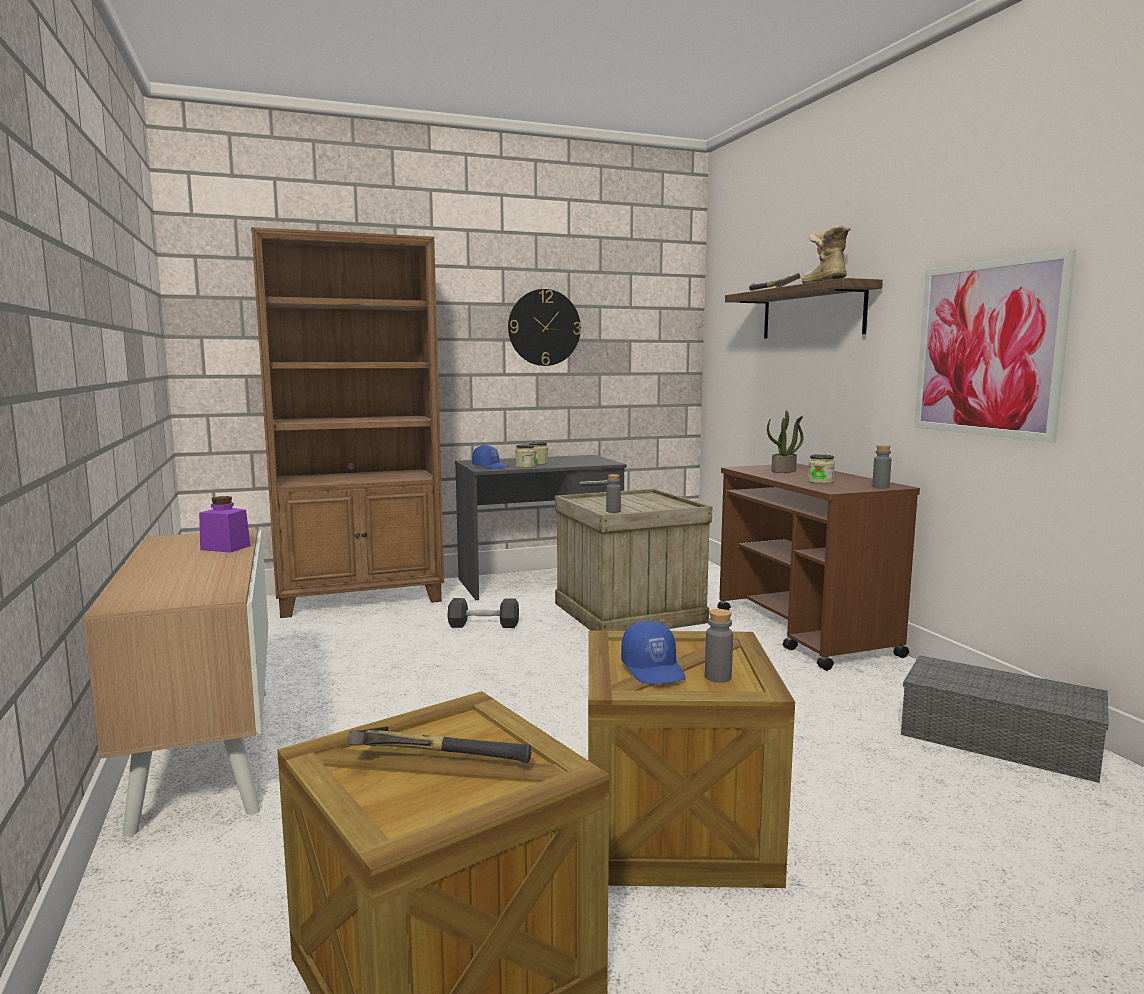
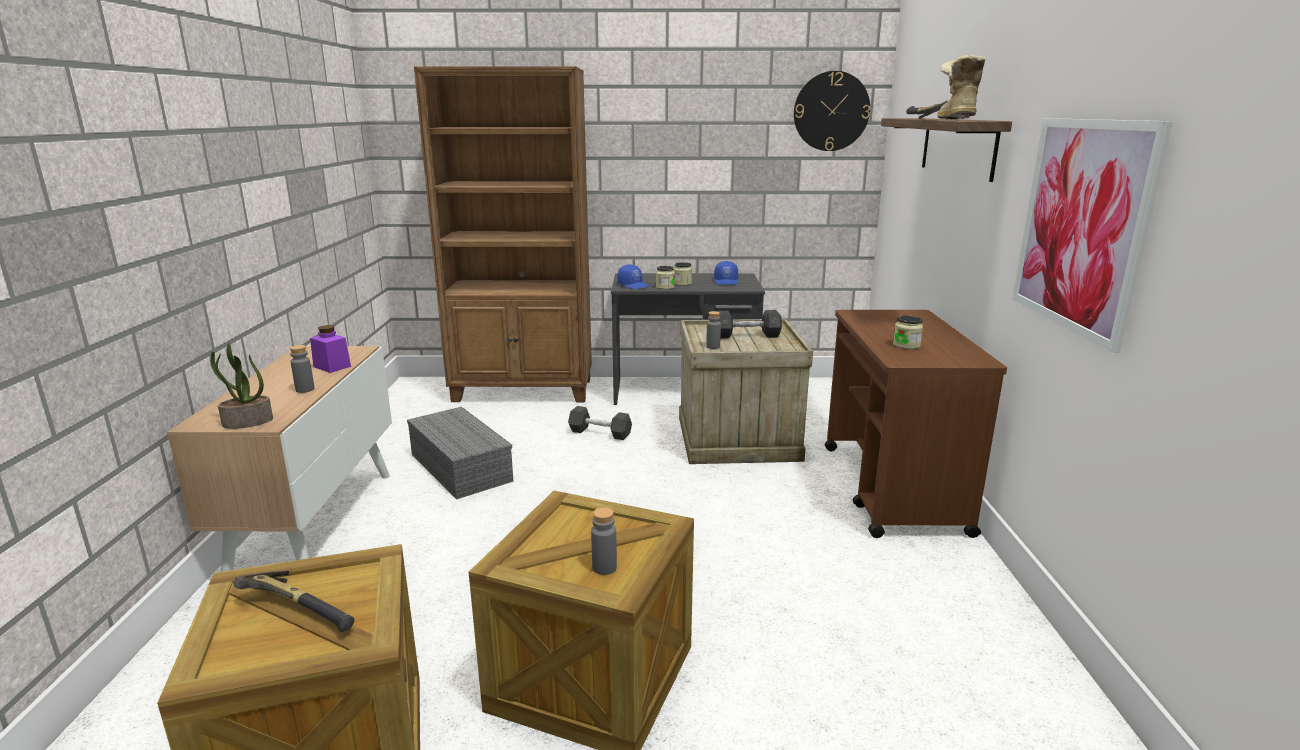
camera: 20 degrees right, 10 degrees up
wall clock [508,289,581,366] -> wall clock moved to [794,71,870,151]
blue cap [621,621,685,684] -> blue cap moved to [714,261,738,285]
potted plant [767,410,804,473] -> potted plant moved to [210,343,273,429]
grey bottle [872,445,891,488] -> grey bottle moved to [290,345,315,393]
grey storage box [901,655,1109,783] -> grey storage box moved to [407,407,514,499]
none -> grey dumbbell [717,310,782,338]

